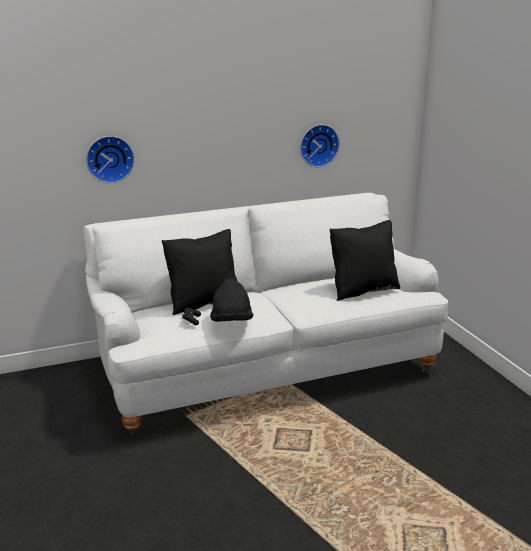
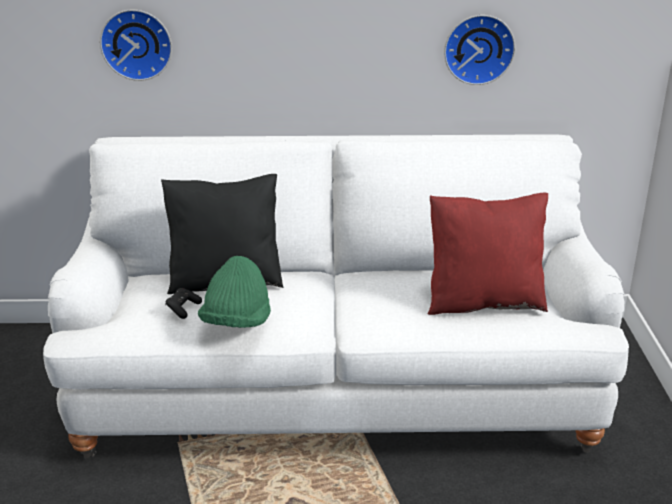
camera: 20 degrees right, 5 degrees up
black hat [210,278,253,322] -> green hat [198,256,271,328]
black pillow [330,220,400,301] -> red pillow [427,193,548,315]

